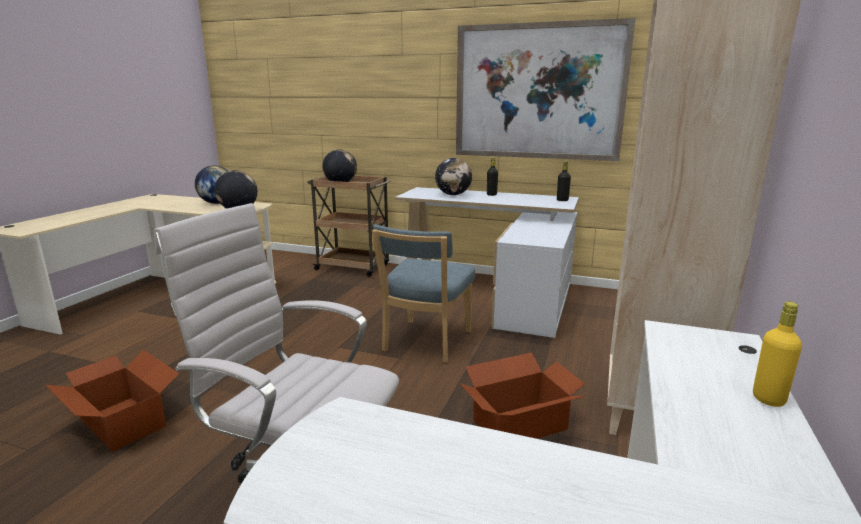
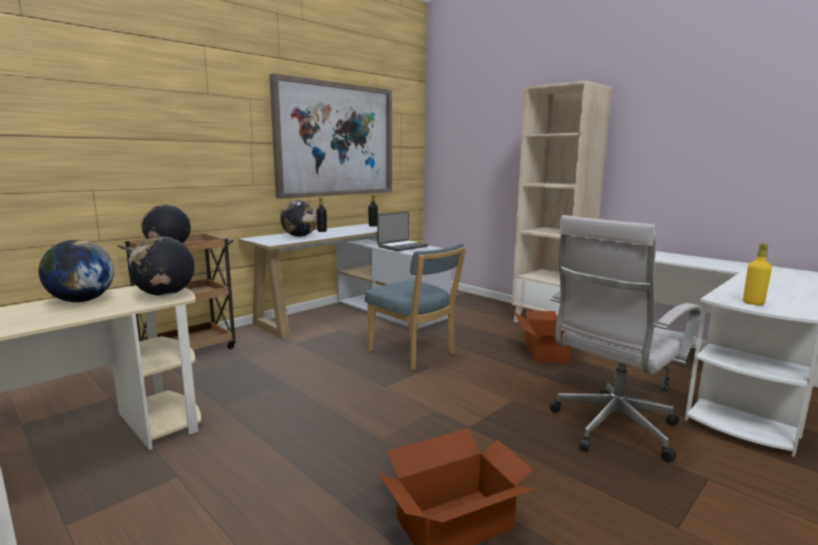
camera: 65 degrees left, 5 degrees down
yellow bottle [753,302,802,407] -> yellow bottle moved to [743,244,772,305]
none -> laptop [377,212,428,251]

